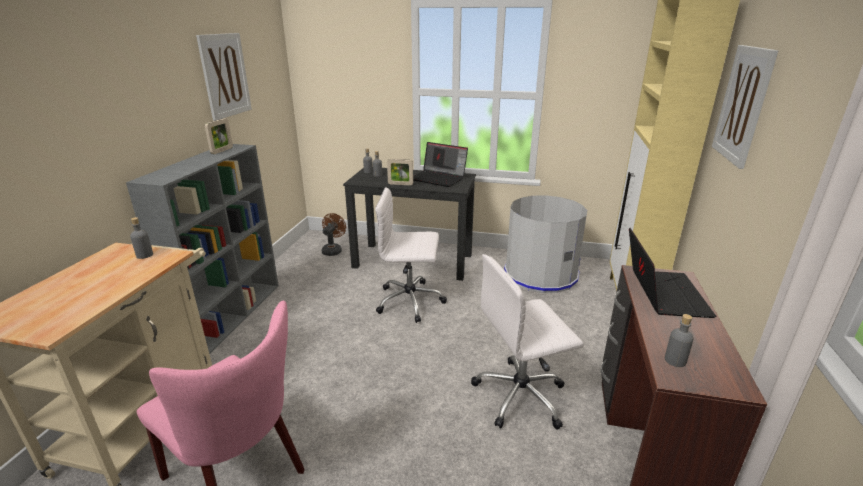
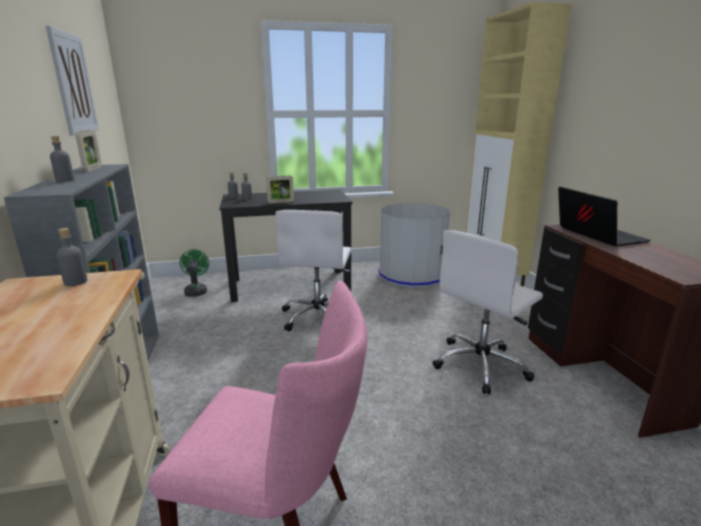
camera: 25 degrees left, 5 degrees down
brown fan [322,213,346,256] -> green fan [179,249,209,297]
white office chair [375,187,447,323] -> white office chair turned 60 degrees counterclockwise [275,210,351,331]
laptop [413,142,468,187] -> none
grey bottle [665,314,693,367] -> grey bottle moved to [50,136,75,182]
picture [712,45,778,169] -> none

